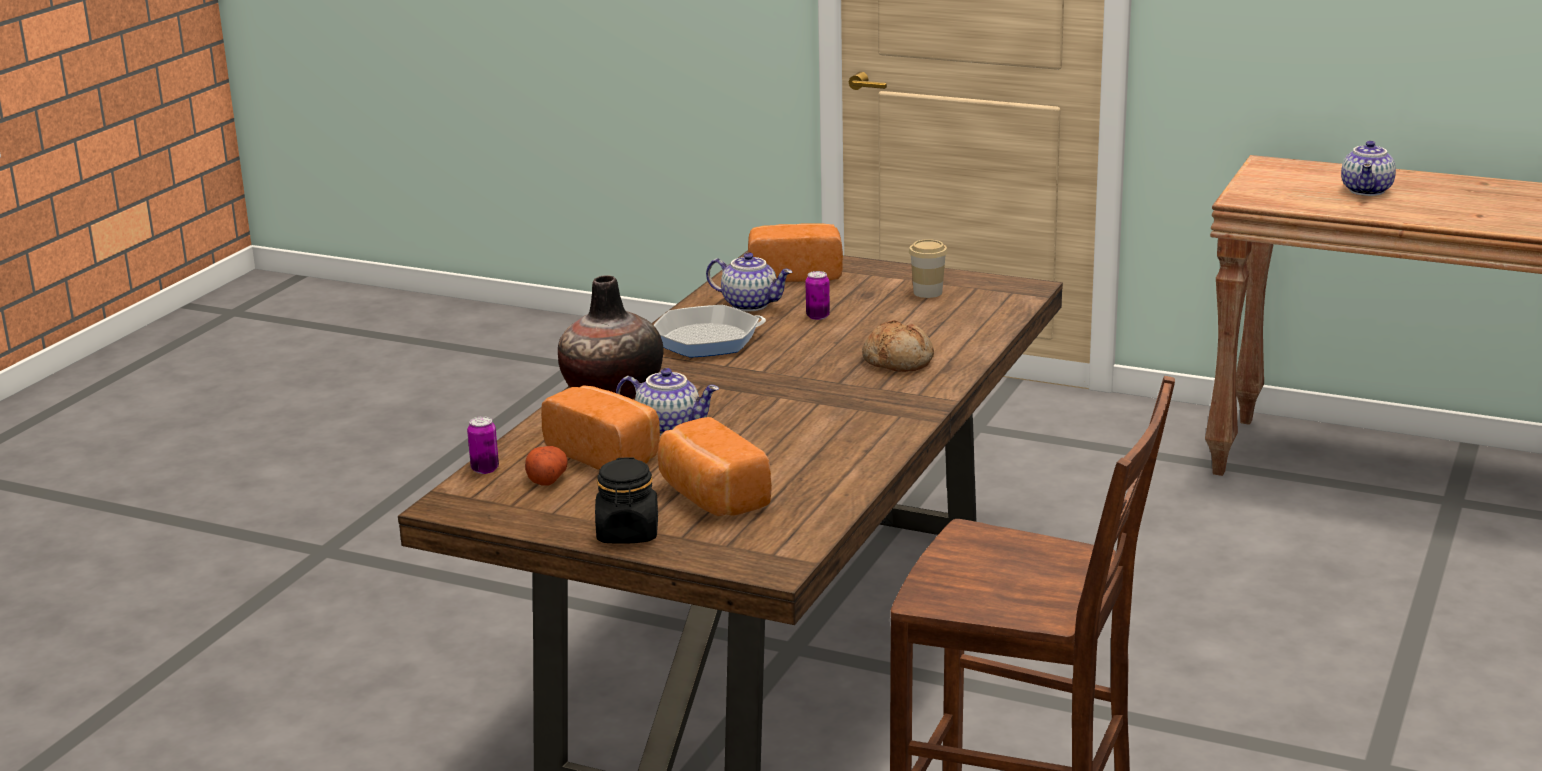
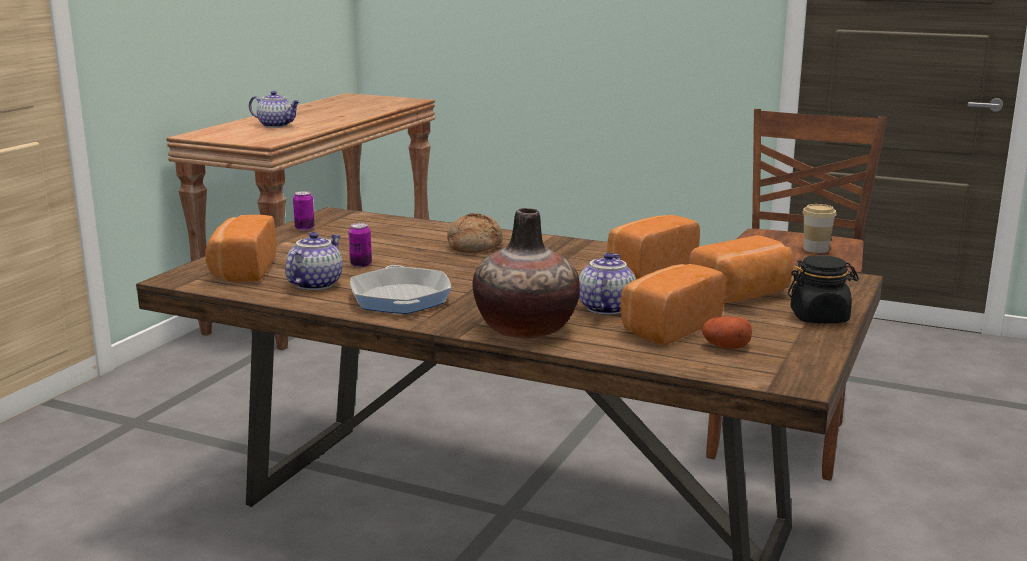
camera: 90 degrees left, 5 degrees down
can [467,416,499,474] -> can moved to [293,191,314,231]
cup [909,239,948,298] -> cup moved to [802,204,837,253]
none -> bread [607,215,700,279]

